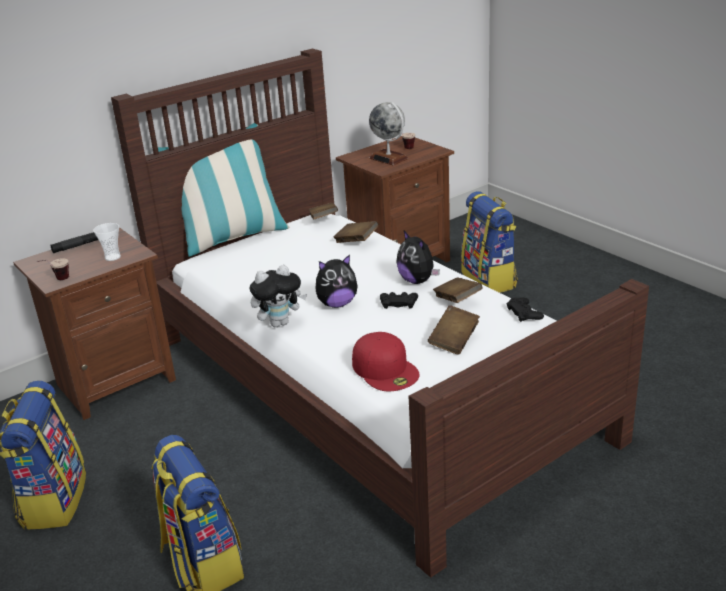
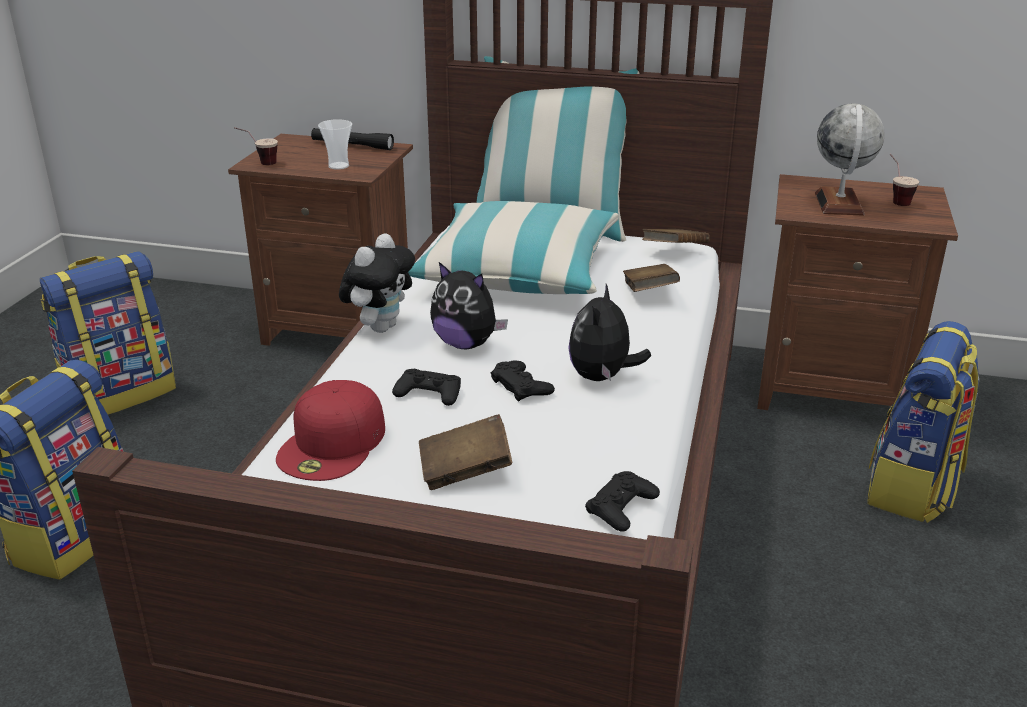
camera: 50 degrees right, 0 degrees up
plush toy [249,265,307,327] -> plush toy turned 90 degrees counterclockwise [339,233,415,333]
brown book [433,277,483,303] -> none
none -> black game controller [392,368,461,406]
none -> pillow [408,201,619,294]

